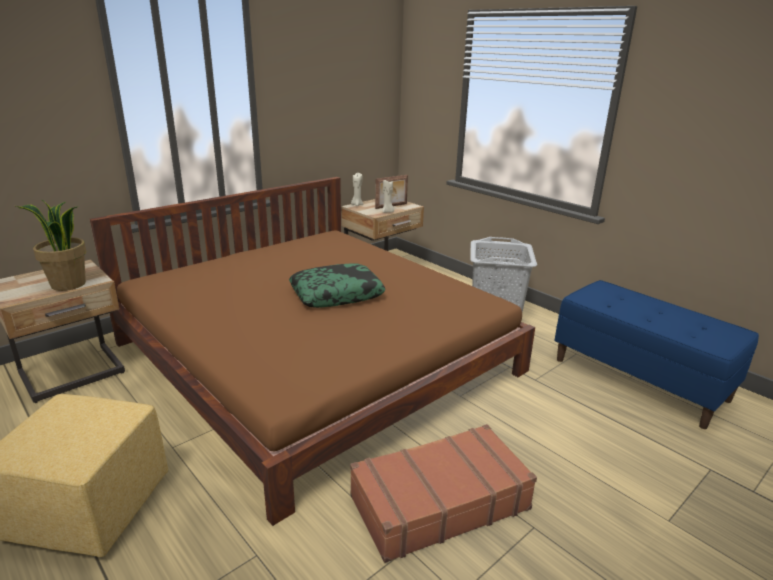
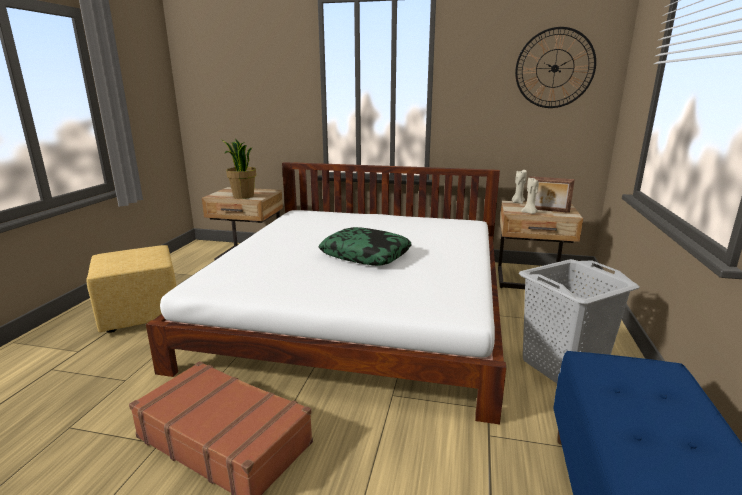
camera: 55 degrees right, 5 degrees down
brown bed [90,177,535,526] -> white bed [146,162,506,425]
none -> wall clock [515,27,596,108]

